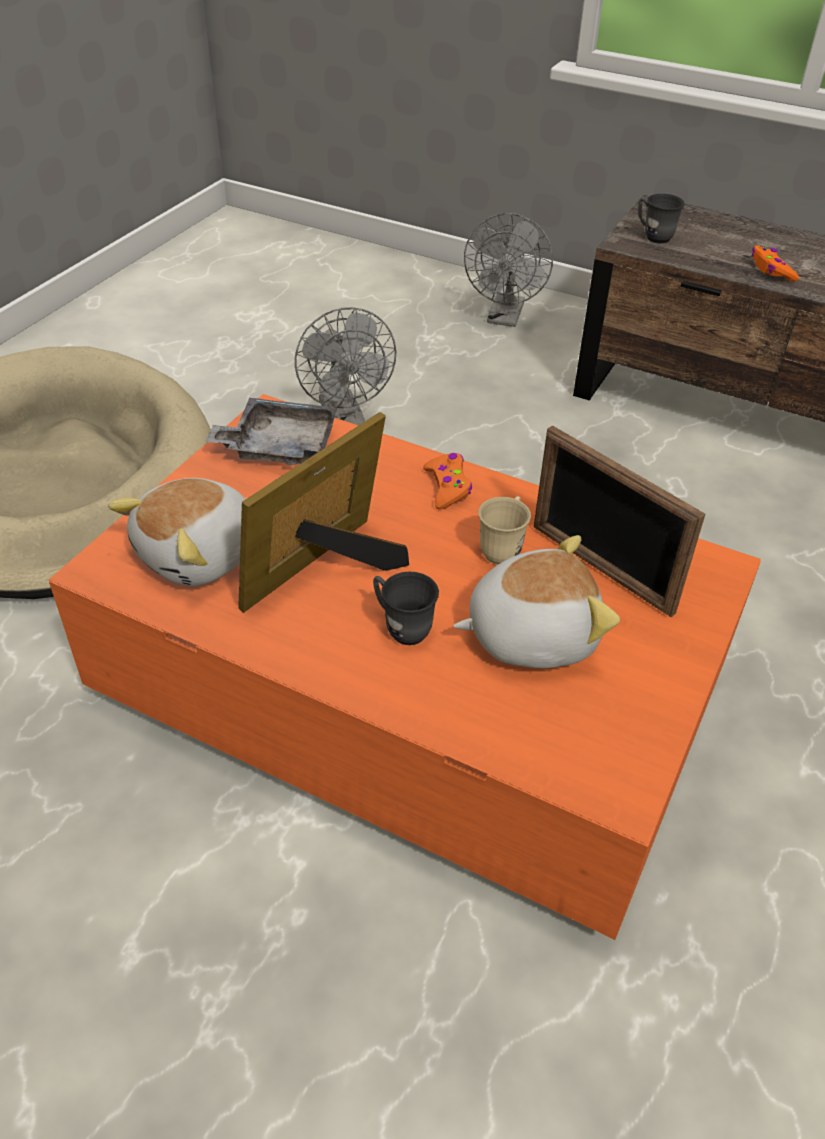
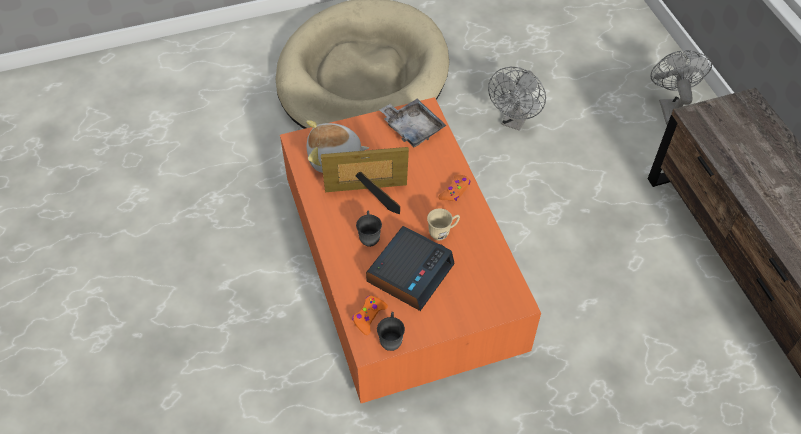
camera: 45 degrees right, 10 degrees up
plush toy [453,535,620,669] -> alarm clock [366,226,455,311]
grey fan [464,213,553,327] -> grey fan turned 120 degrees clockwise [650,50,712,125]
picture frame [534,425,705,617] -> none
grey mug [638,194,685,244] -> grey mug moved to [377,312,405,351]
orange game controller [752,246,799,282] -> orange game controller moved to [352,296,388,335]

